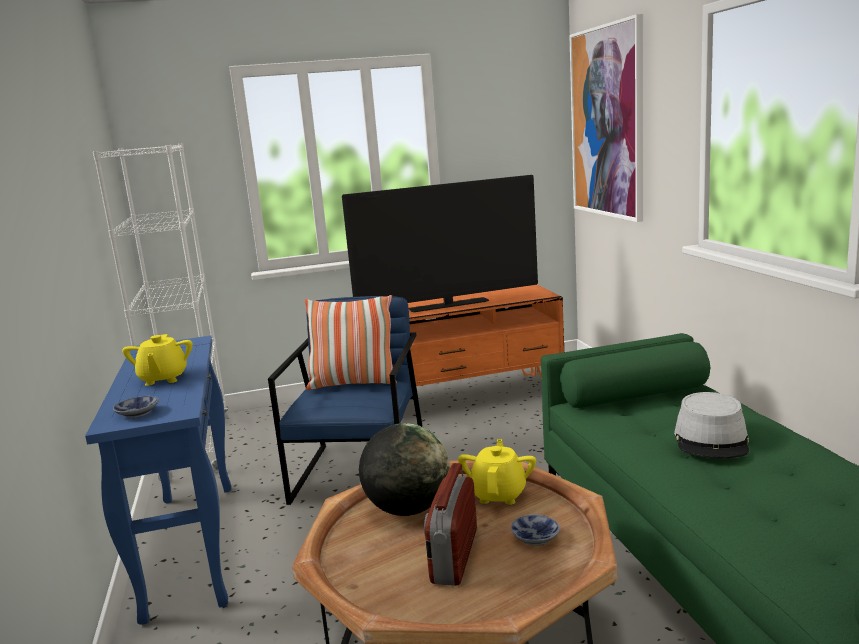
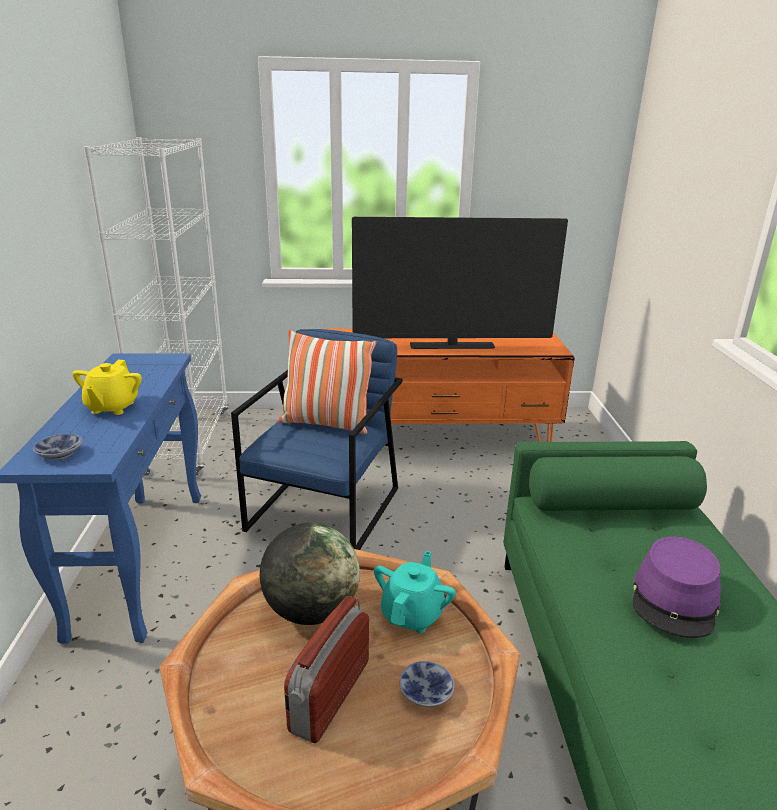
camera: 10 degrees right, 10 degrees up
yellow teapot [458,439,536,505] -> turquoise teapot [374,551,456,633]
picture [569,14,643,222] -> none
grey hat [674,392,749,459] -> purple hat [633,536,721,638]

